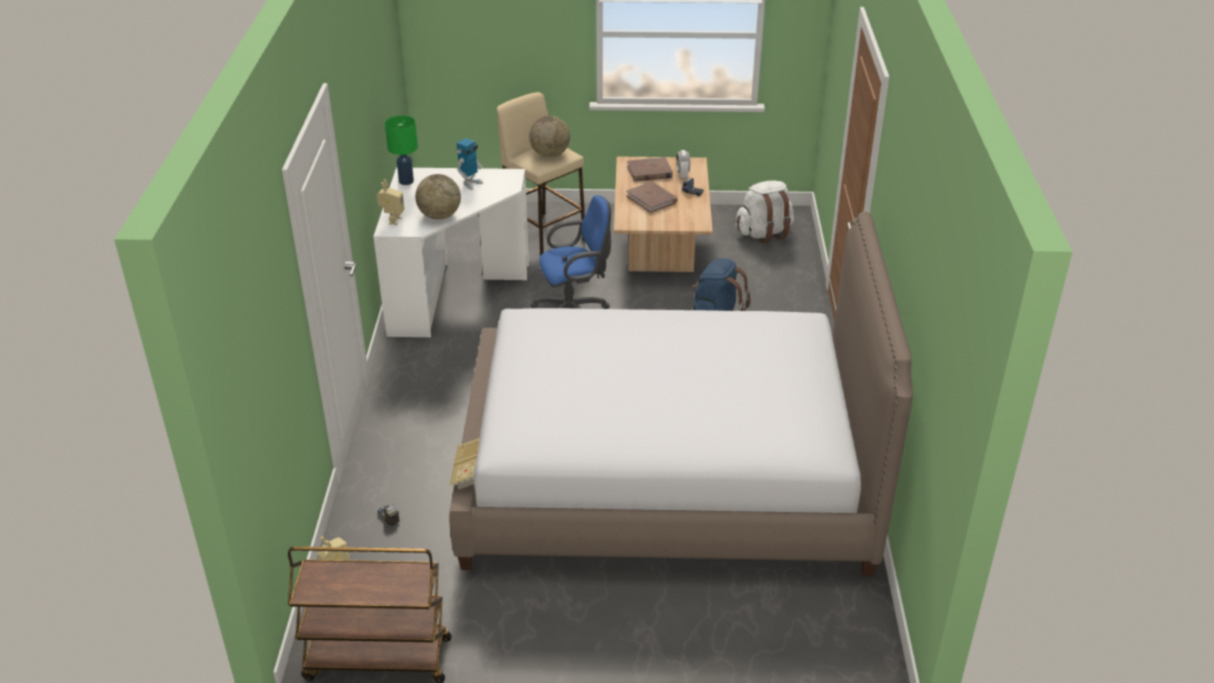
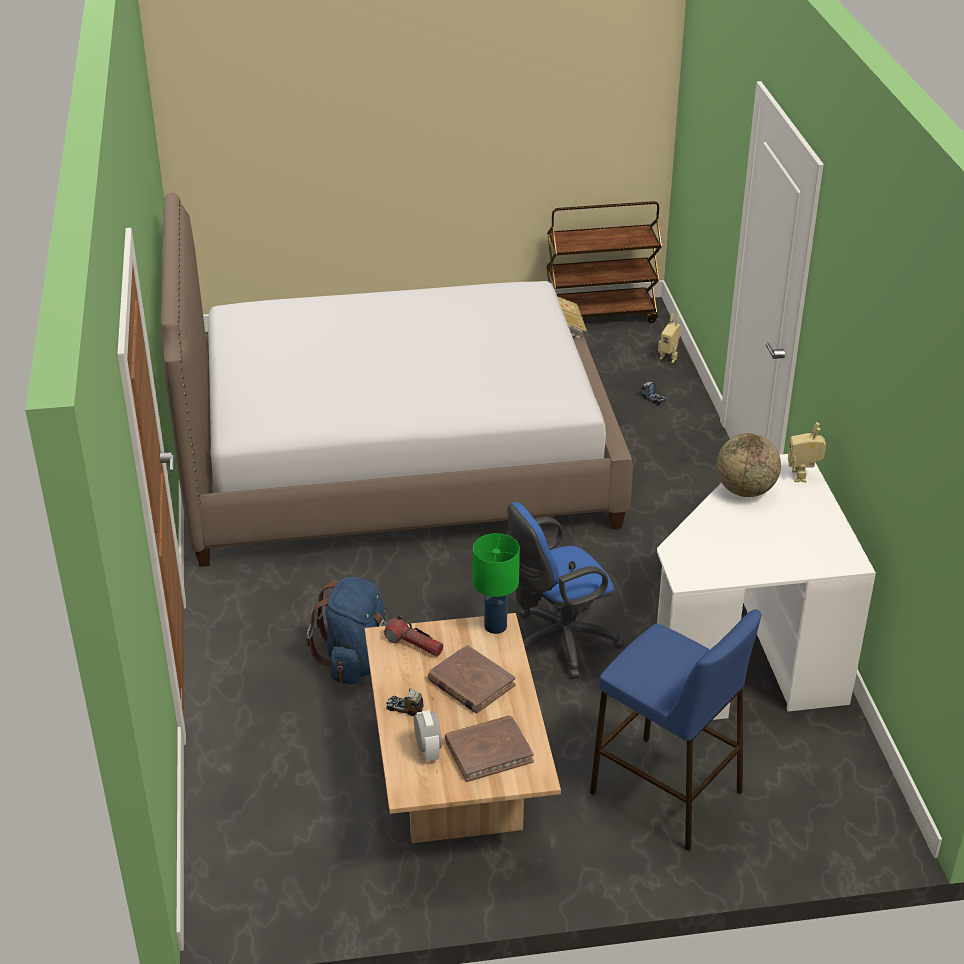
camera: 170 degrees right, 0 degrees up
green table lamp [385,115,418,185] -> green table lamp moved to [473,533,520,634]
toy robot [457,138,483,190] -> none
beige stool [497,92,585,256] -> blue stool [590,609,761,851]
globe [529,116,570,157] -> none
white backpack [736,181,794,244] -> none
none -> flashlight [384,616,444,657]

